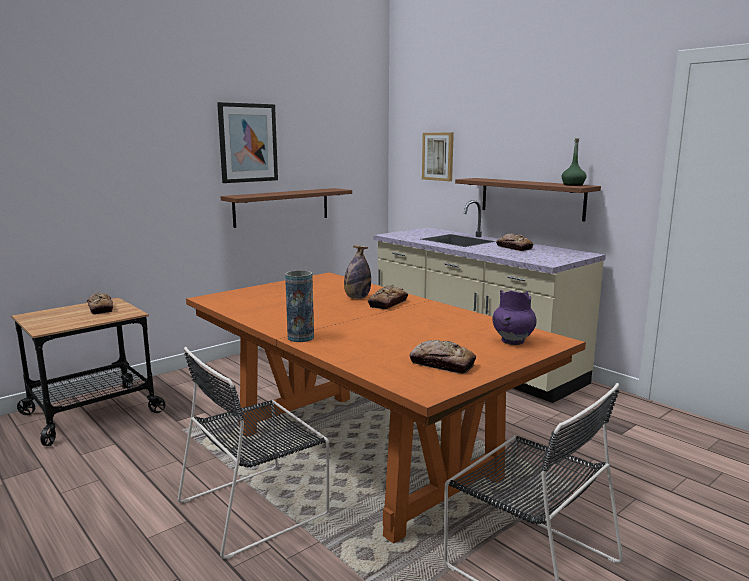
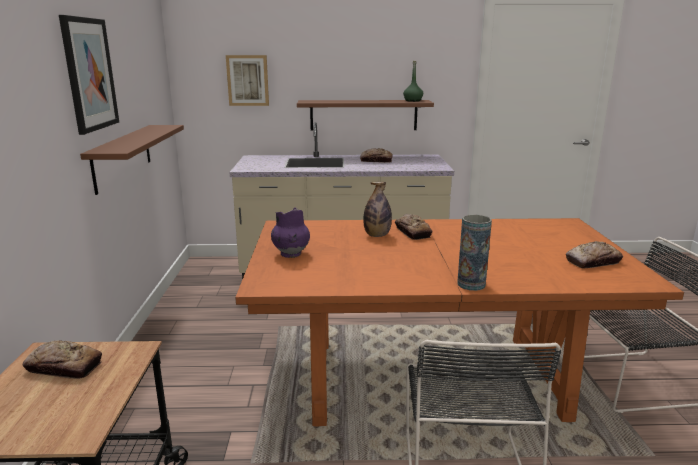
camera: 50 degrees left, 5 degrees up
purple vase [492,290,536,345] -> purple vase moved to [271,208,310,258]

